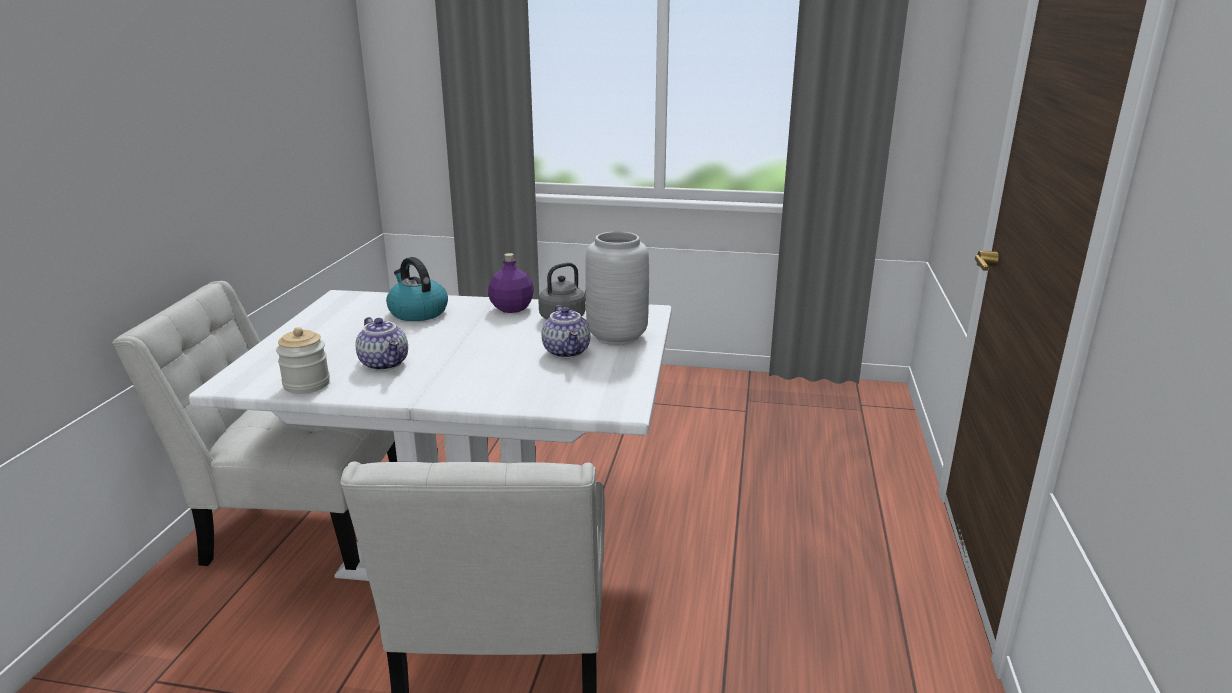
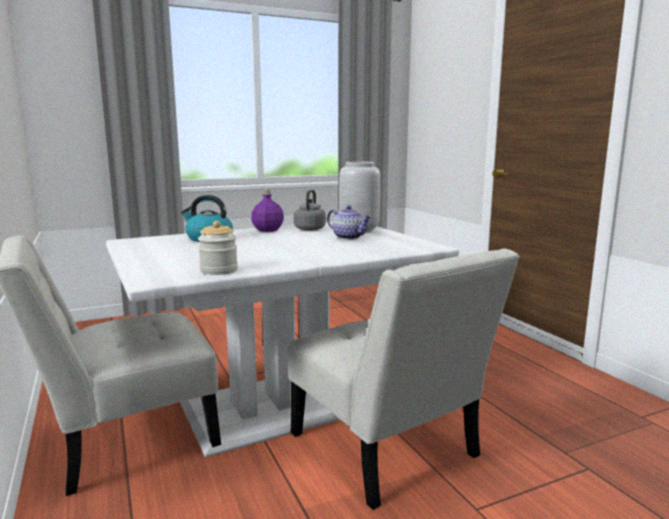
camera: 35 degrees left, 10 degrees down
teapot [355,317,408,371] -> none

